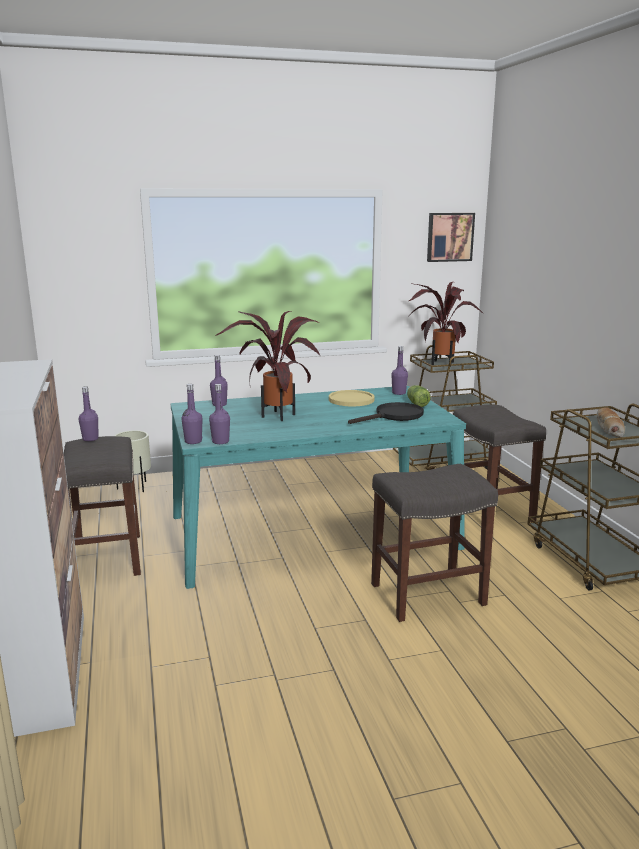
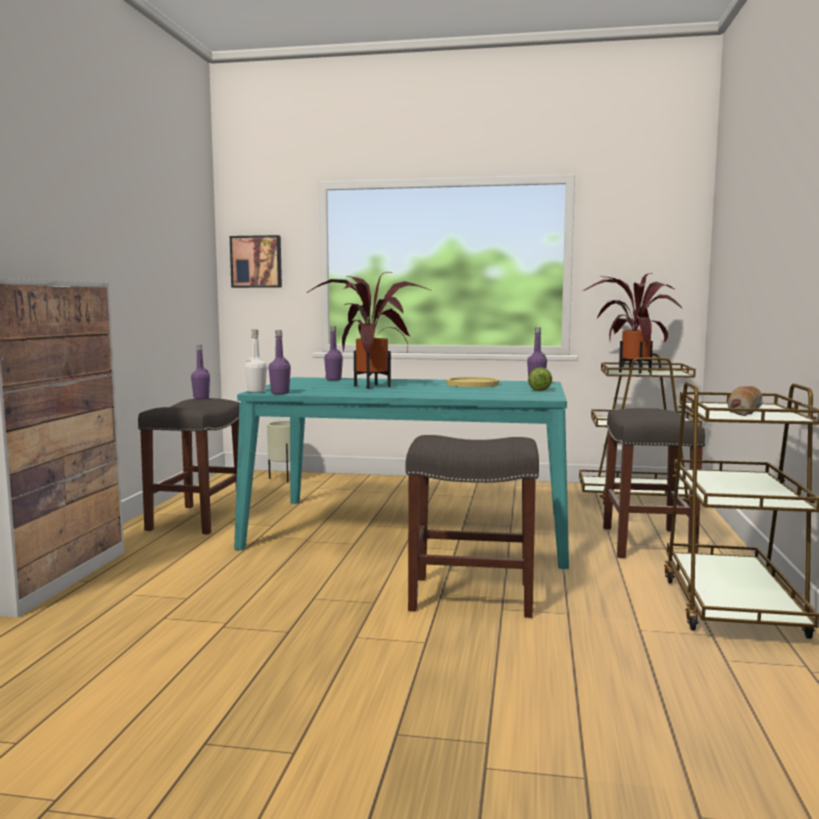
camera: 25 degrees right, 10 degrees down
purple bottle [181,384,203,444] -> white bottle [245,330,267,393]
black frying pan [348,402,424,424] -> none
picture [427,213,475,262] -> picture moved to [230,235,282,288]

